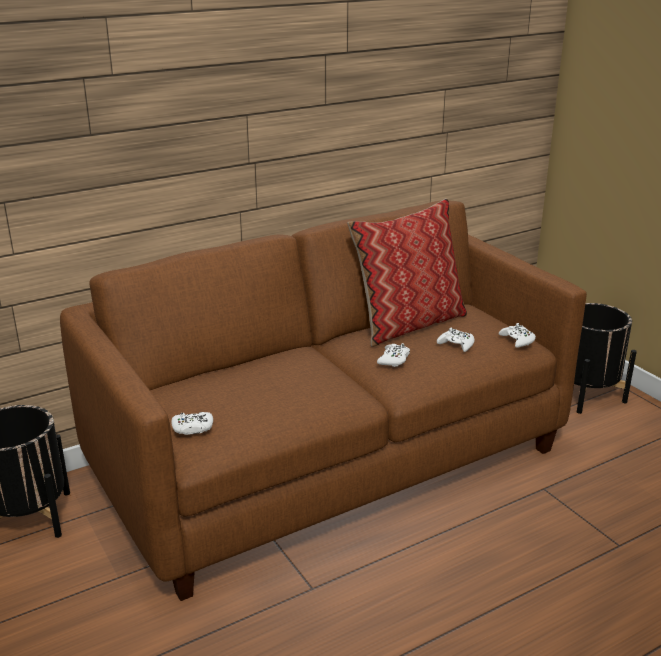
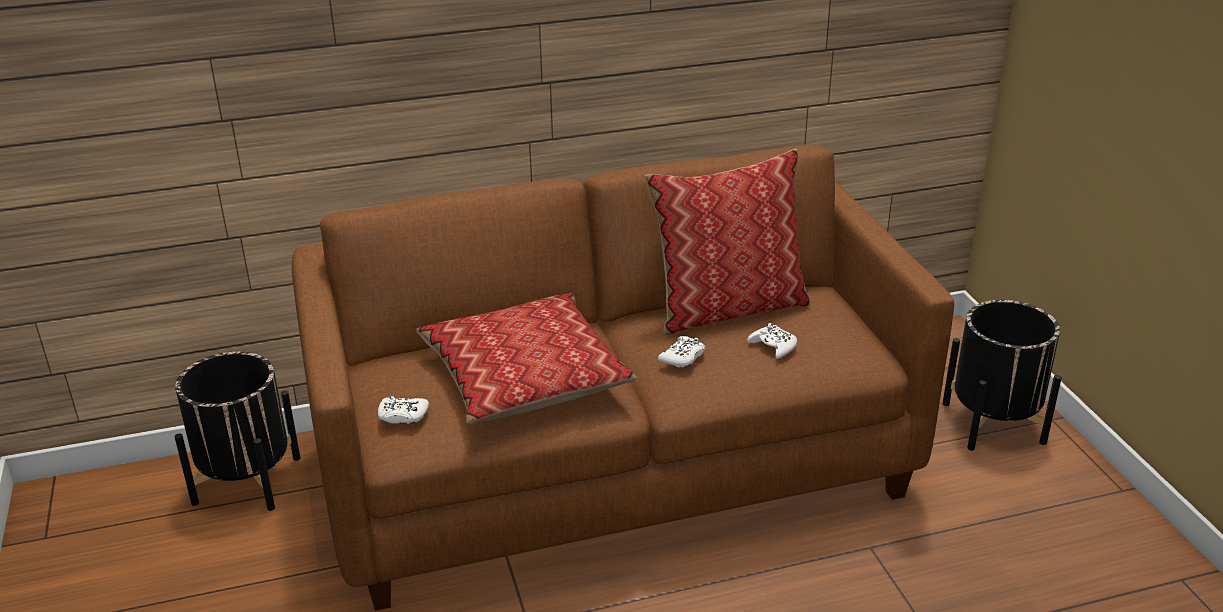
camera: 15 degrees right, 5 degrees up
white game controller [499,323,536,348] -> none
none -> pillow [416,293,636,424]

